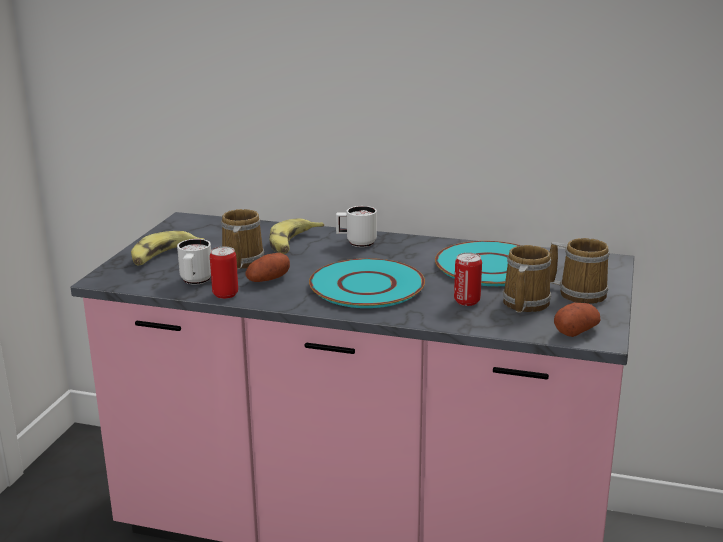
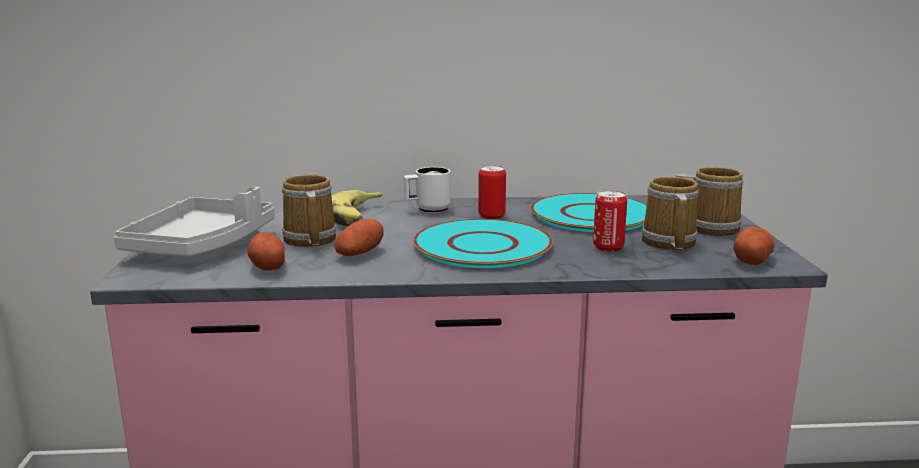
camera: 20 degrees left, 5 degrees down
banana [131,231,205,266] -> grey tray [114,187,274,257]
white mug [177,239,211,285] -> potato [248,232,285,271]
can [210,247,238,299] -> can moved to [478,165,506,219]

